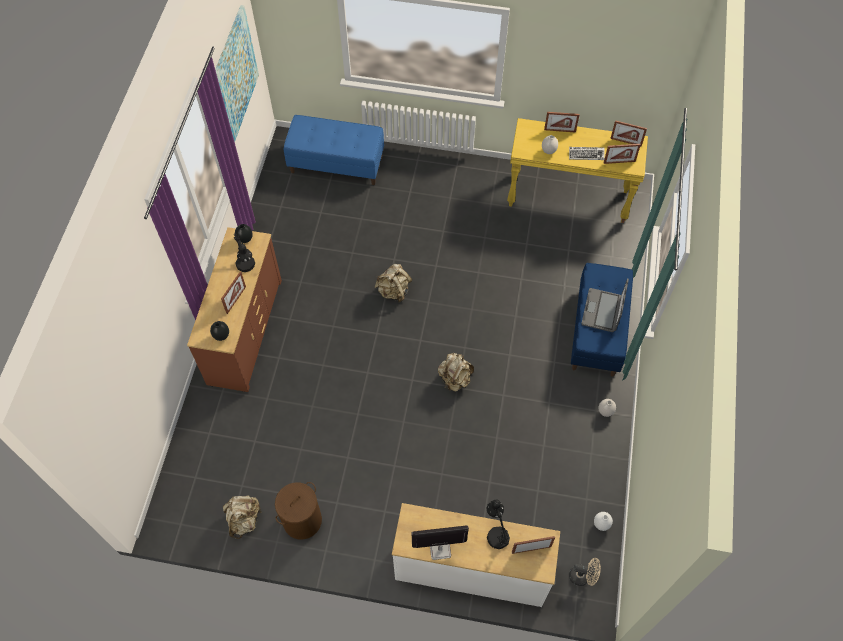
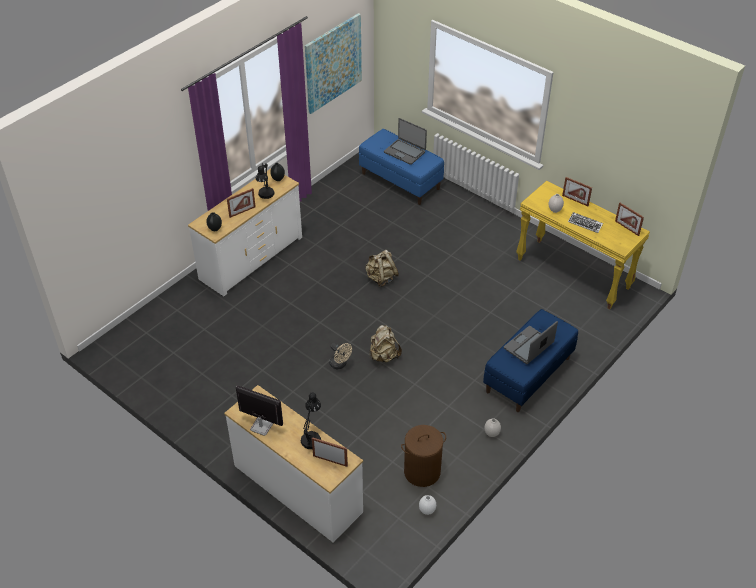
camera: 30 degrees right, 15 degrees down
brown dresser [187,227,282,392] -> white dresser [188,169,302,296]
beige backpack [223,495,261,539] -> none
brown laundry basket [275,482,322,540] -> brown laundry basket moved to [401,425,446,487]
beige fan [569,558,601,586] -> beige fan moved to [329,343,352,369]
picture frame [604,144,641,164] -> none
none -> laptop [384,118,427,165]

